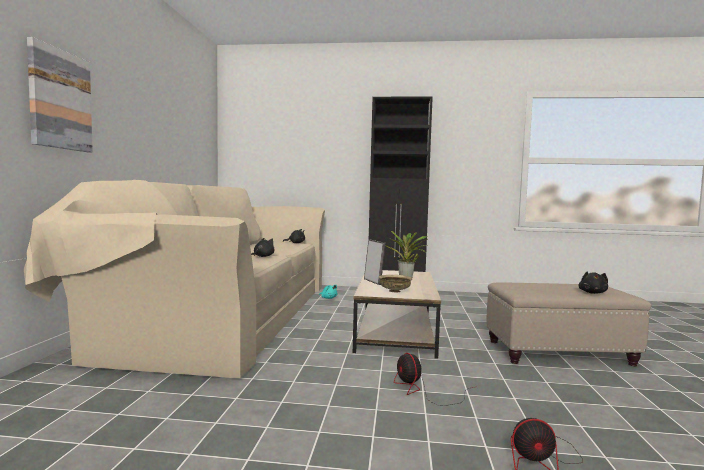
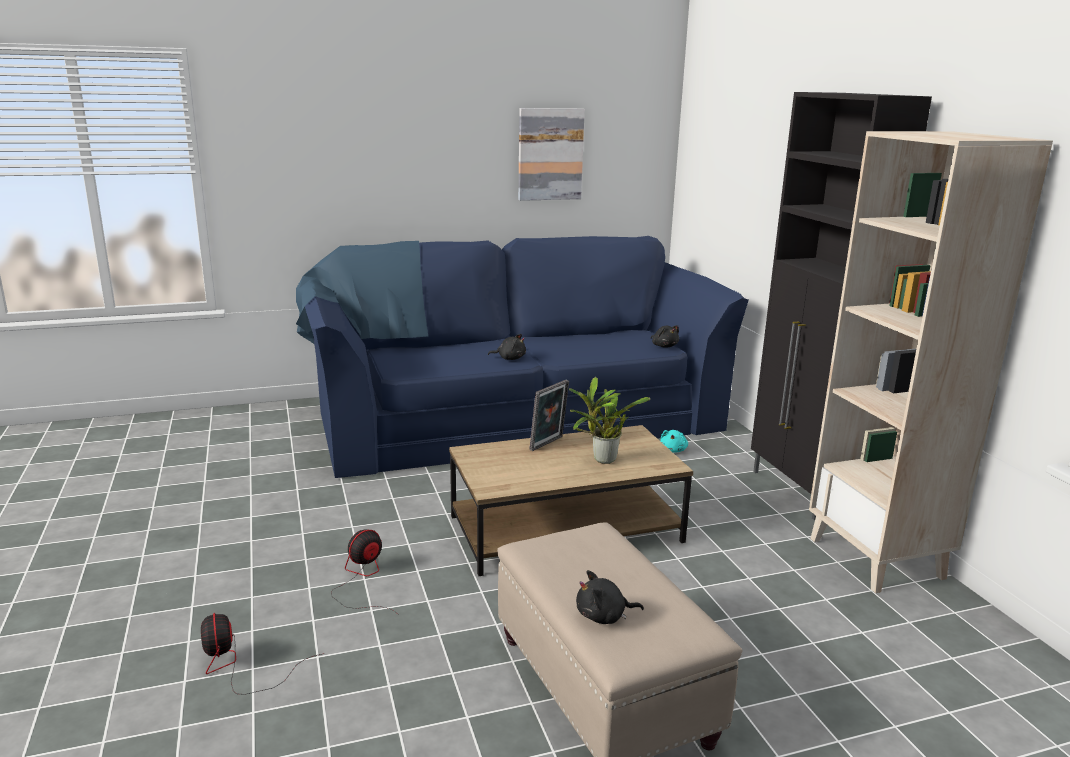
camera: 65 degrees right, 15 degrees up
beige sofa [24,180,325,378] -> blue sofa [296,236,749,478]
picture [27,37,93,152] -> picture moved to [518,108,585,201]
beige bowl [379,275,413,292] -> none
none -> beige bookcase [809,131,1053,593]

